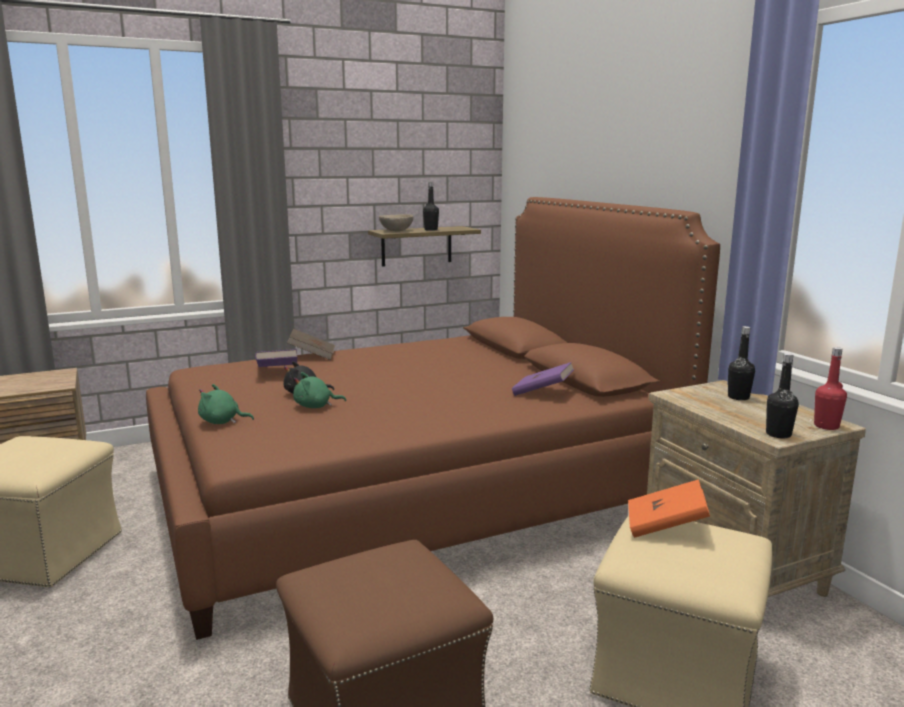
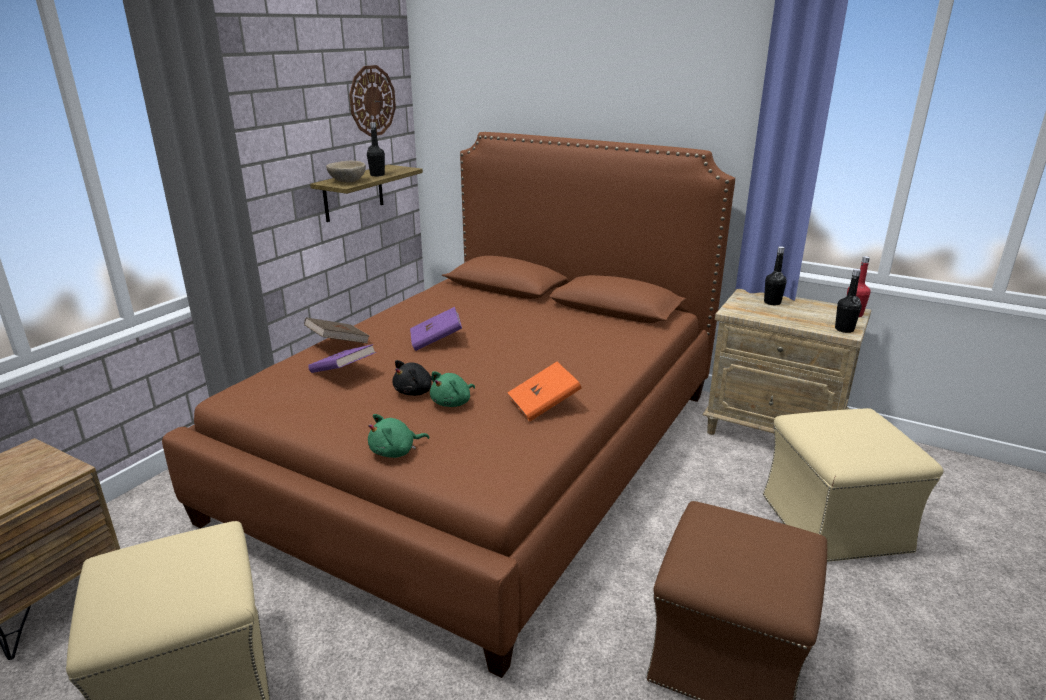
camera: 35 degrees left, 10 degrees up
purple book [512,362,575,396] -> purple book moved to [410,307,462,351]
orange book [628,479,710,538] -> orange book moved to [507,362,582,422]
none -> wall clock [349,65,396,137]

